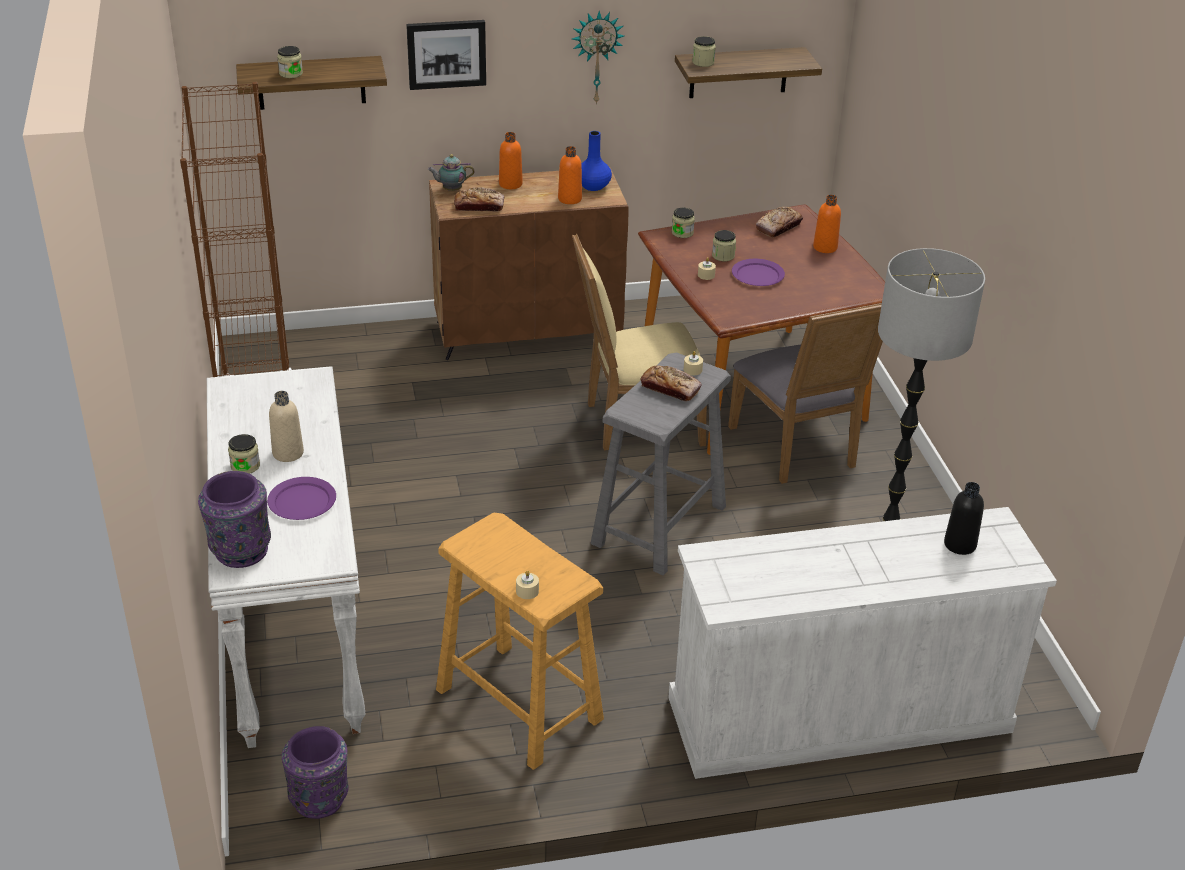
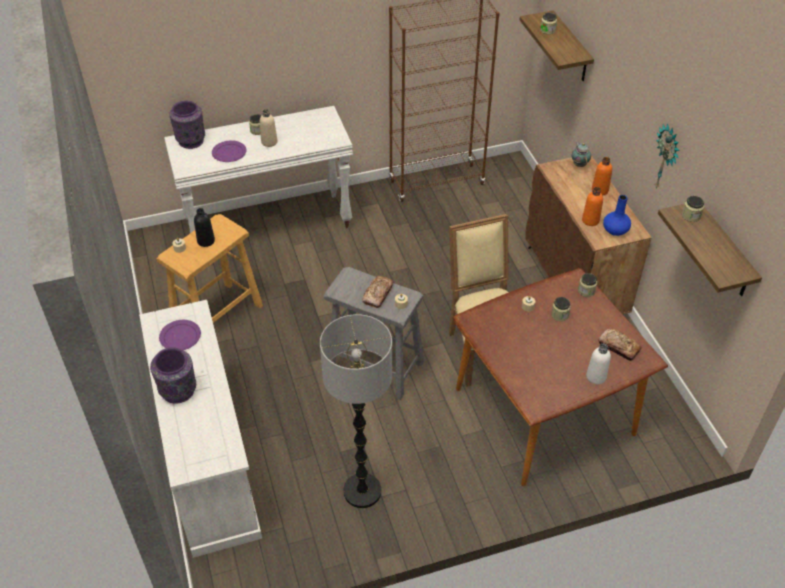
camera: 85 degrees right, 10 degrees up
purple vase [282,726,349,819] -> purple vase moved to [150,347,196,403]
picture [406,20,486,90] -> none
bread [454,187,504,212] -> none
grey chair [728,303,883,484] -> none
purple plate [732,259,785,286] -> purple plate moved to [159,320,201,350]
orange bottle [813,195,841,253] -> white bottle [586,344,611,384]
black bottle [944,482,984,555] -> black bottle moved to [194,208,215,247]

